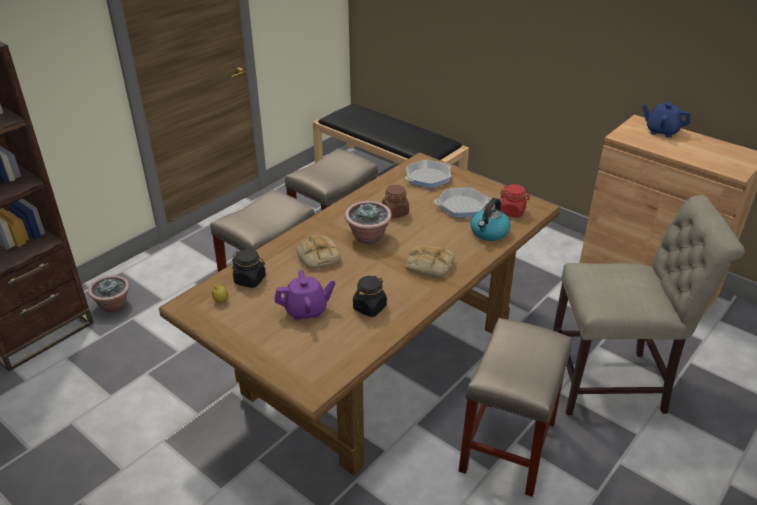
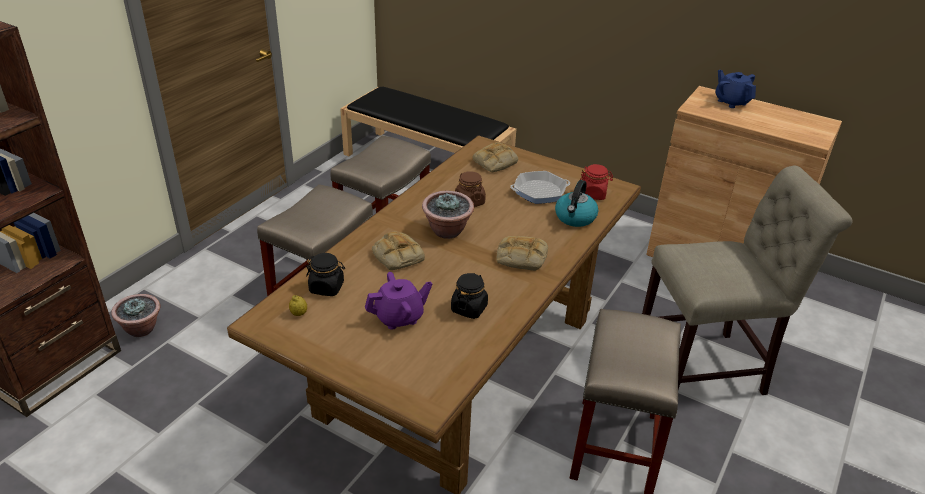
camera: 10 degrees left, 0 degrees up
frying pan [405,160,451,188] -> bread [472,142,518,172]
blue teapot [642,101,690,138] -> blue teapot turned 45 degrees clockwise [715,70,756,108]

